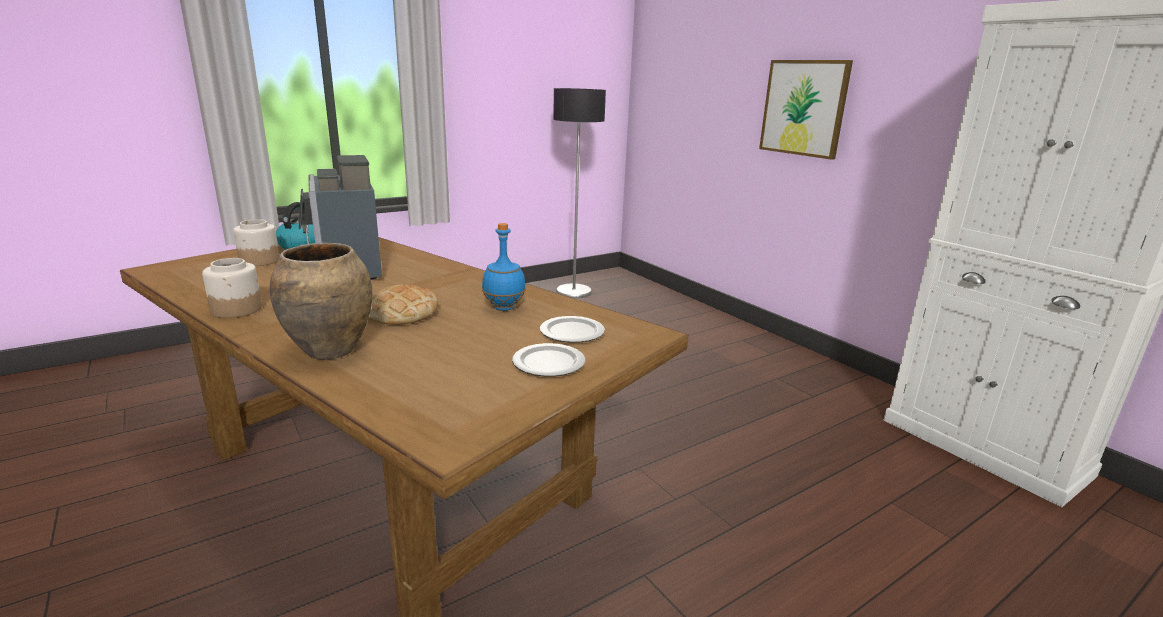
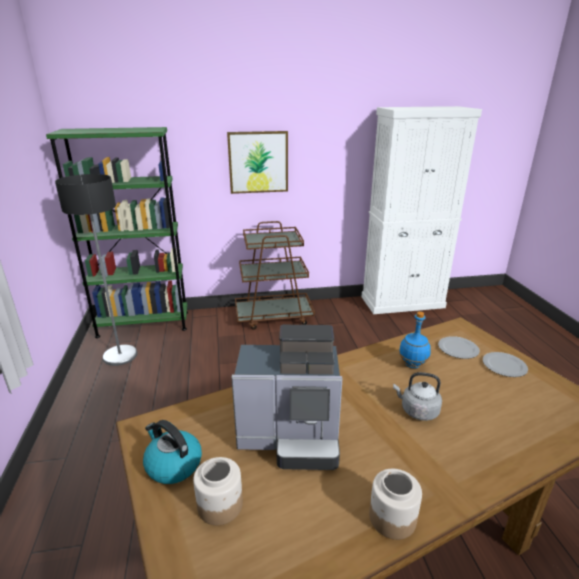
camera: 65 degrees left, 5 degrees up
brown vase [270,243,372,360] -> none
bread [369,284,438,325] -> grey kettle [393,372,442,421]
none -> green bookcase [46,127,188,338]
none -> brown cart [235,221,315,330]

